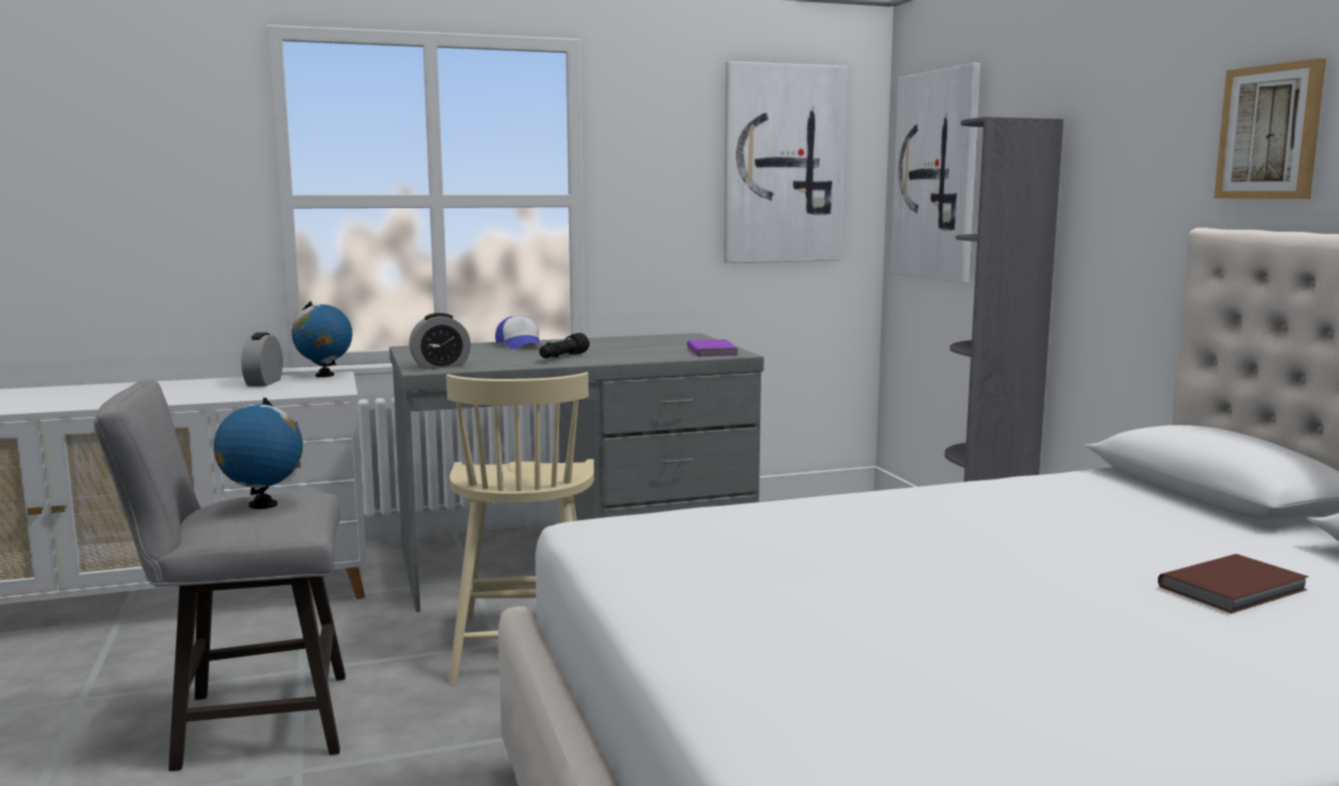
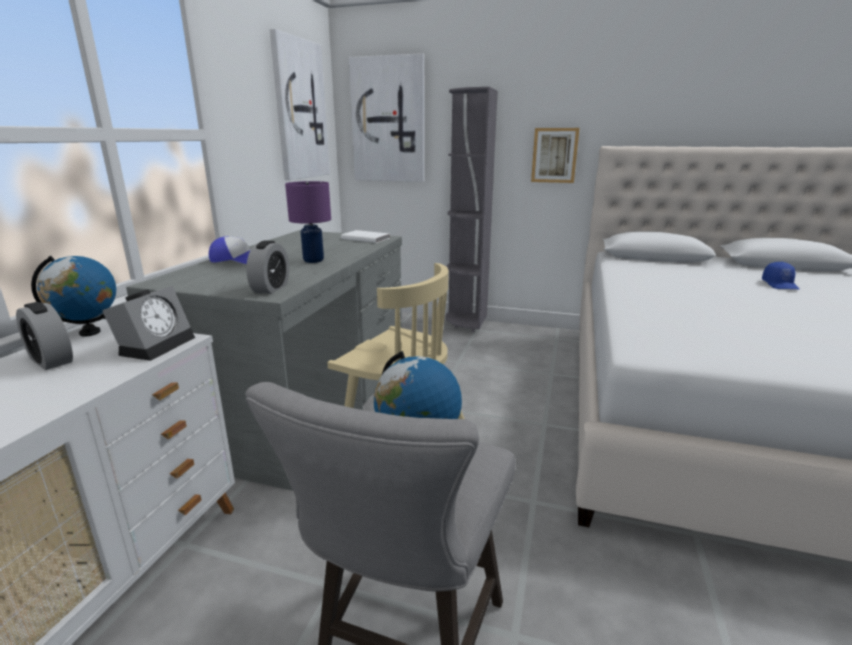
camera: 55 degrees left, 10 degrees up
black flashlight [539,333,590,358] -> purple table lamp [285,181,331,263]
purple book [687,339,738,356] -> white book [341,230,390,243]
brown book [1158,554,1309,613] -> blue cap [762,262,800,290]
picture [1214,58,1326,199] -> picture moved to [531,128,579,183]
none -> alarm clock [102,286,195,361]

